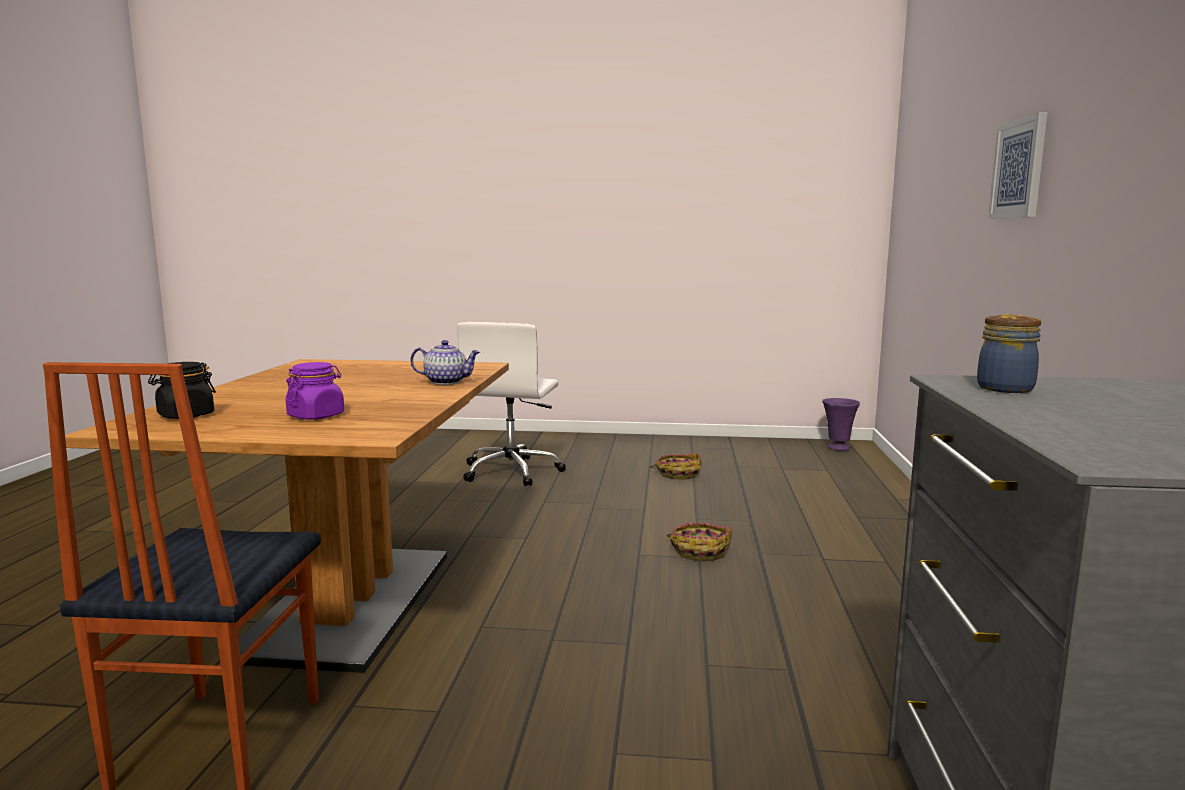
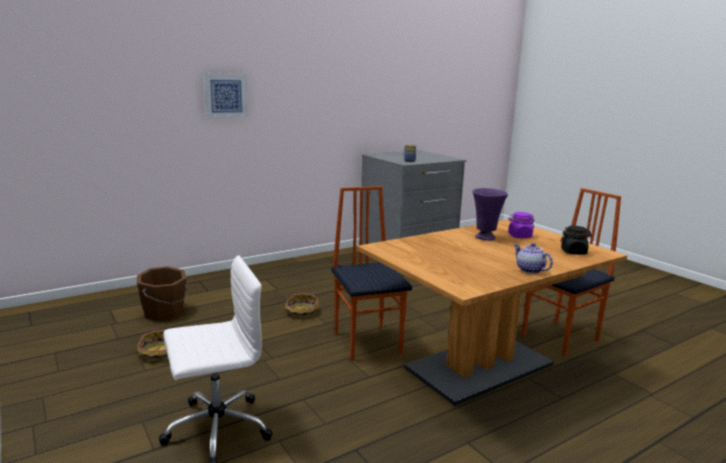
camera: 130 degrees left, 5 degrees up
teapot [410,340,480,385] -> teapot moved to [514,243,553,274]
purple vase [822,398,860,451] -> purple vase moved to [472,188,508,241]
none -> brown bucket [137,266,188,321]
none -> chair [331,186,412,361]

